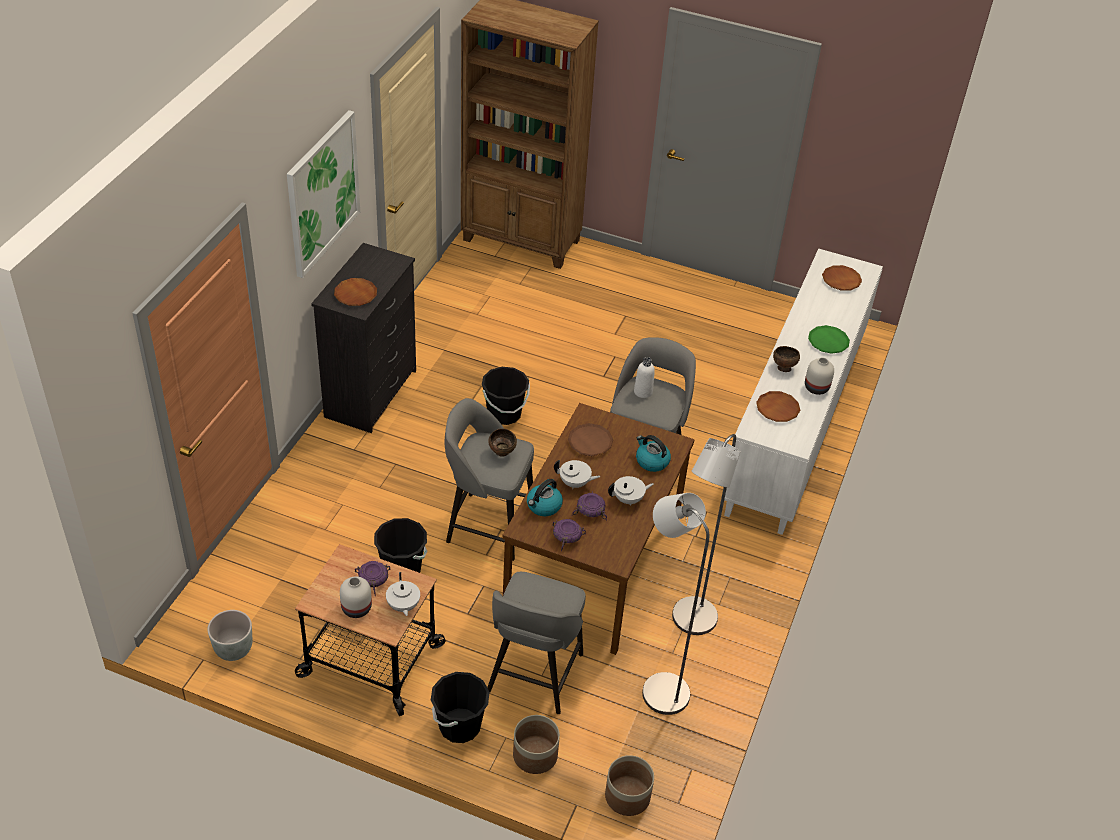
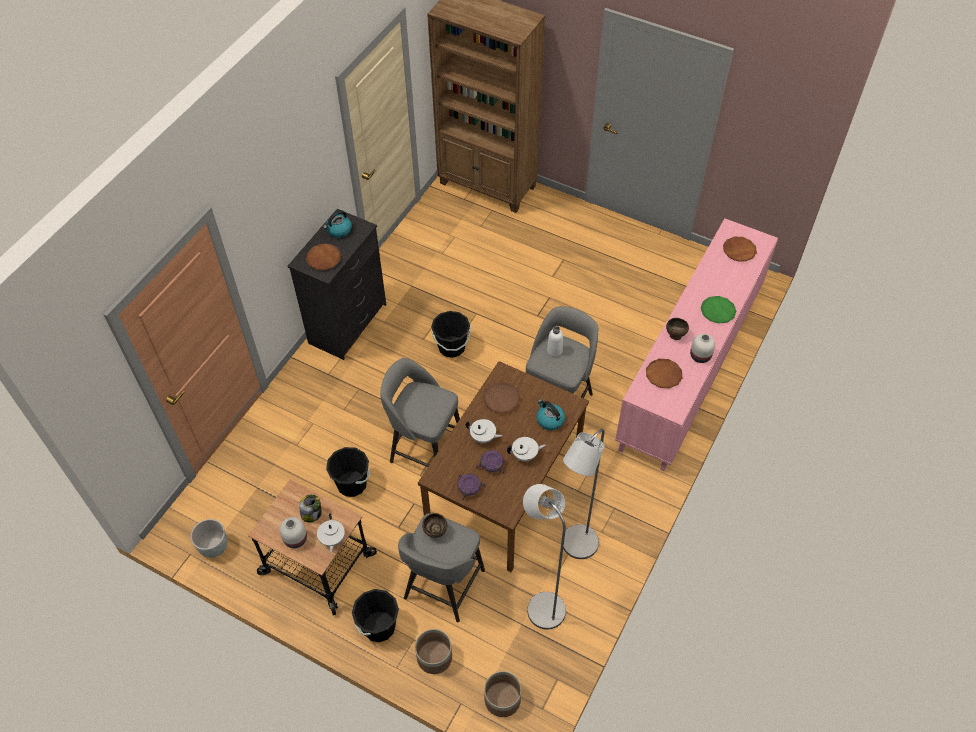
camera: 10 degrees right, 10 degrees up
picture [287,110,360,278] -> none
purple bowl [354,561,391,596] -> jar [299,495,322,522]
brown bowl [488,428,517,457] -> brown bowl moved to [422,513,447,538]
kettle [527,479,563,516] -> kettle moved to [323,210,352,238]
white cabinet [724,249,883,535] -> pink cabinet [615,218,778,471]

